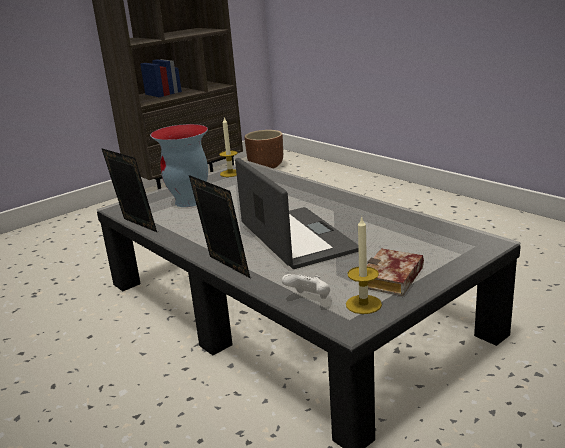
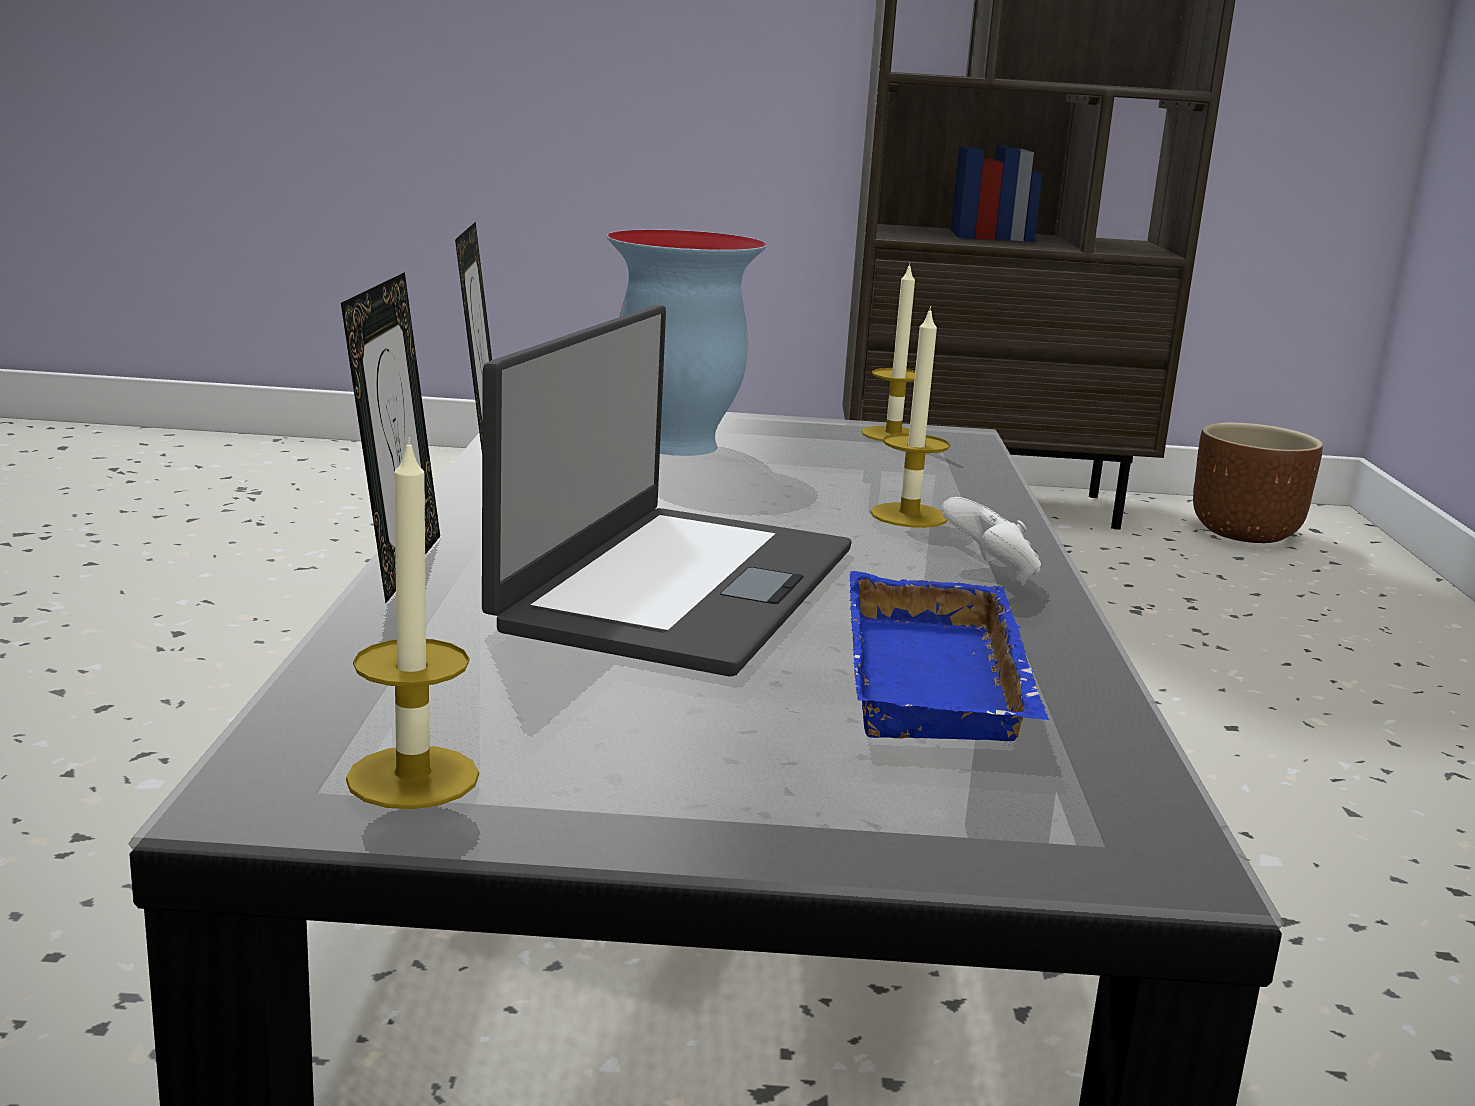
camera: 40 degrees right, 5 degrees down
white game controller [282,274,330,299] -> white game controller moved to [941,497,1041,586]
book [367,248,424,296] -> none
none -> blue tray [850,571,1049,741]
none -> candle [870,306,950,528]

